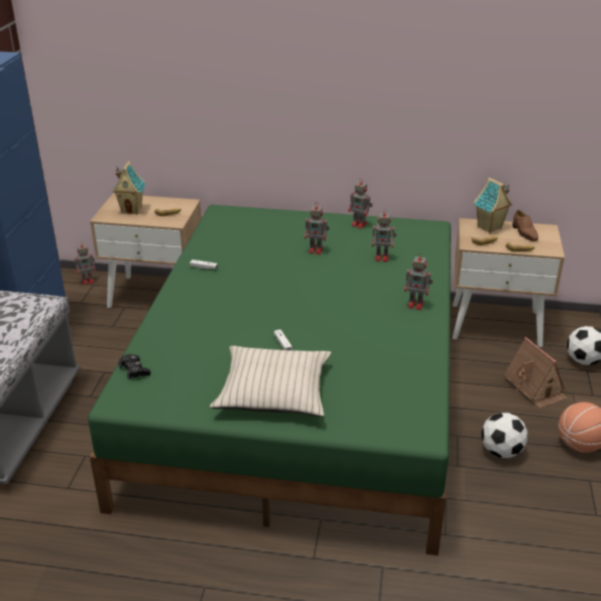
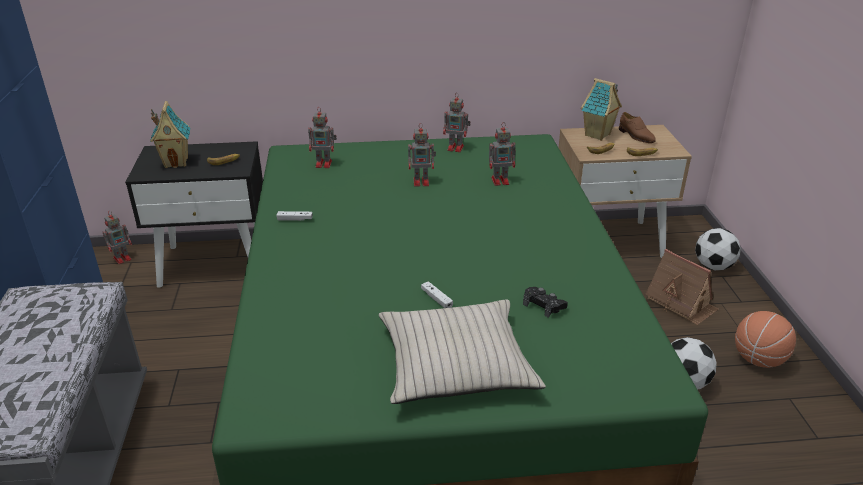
camera: 15 degrees left, 0 degrees up
beige nightstand [90,194,201,308] -> black nightstand [125,141,263,288]
black game controller [118,354,151,380] -> black game controller moved to [523,287,568,318]
toy robot [404,253,433,310] -> toy robot moved to [308,107,337,168]

